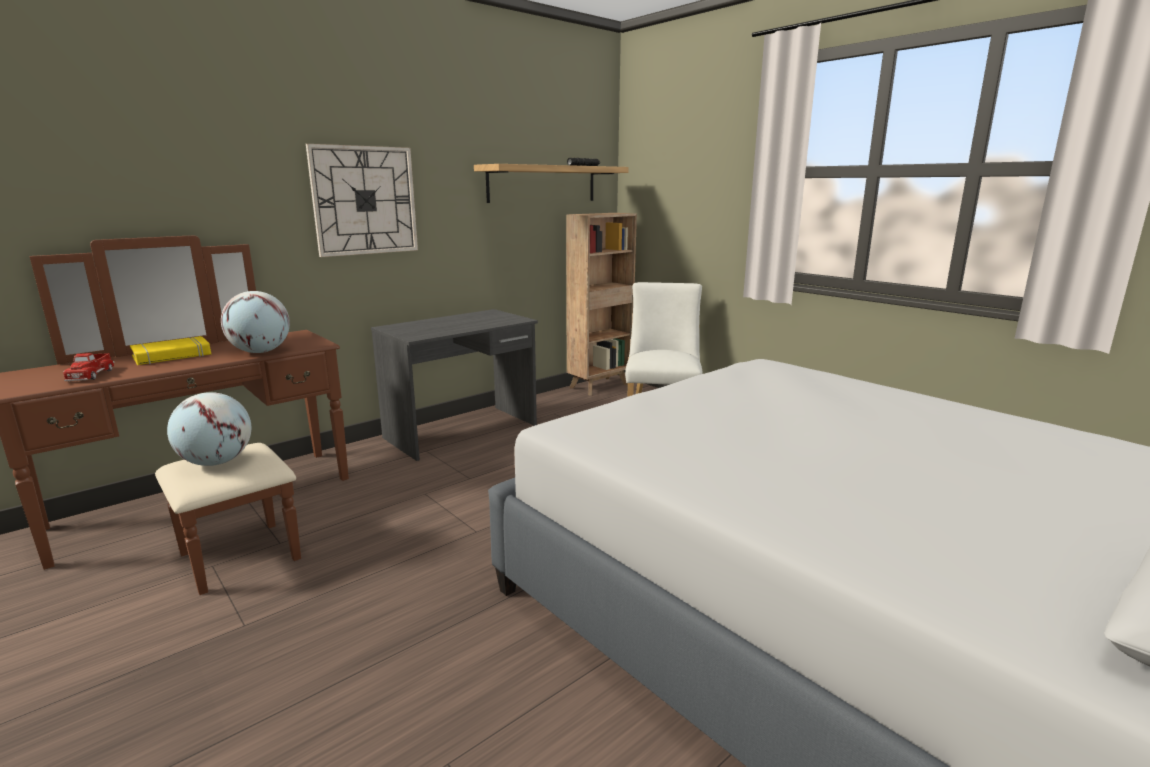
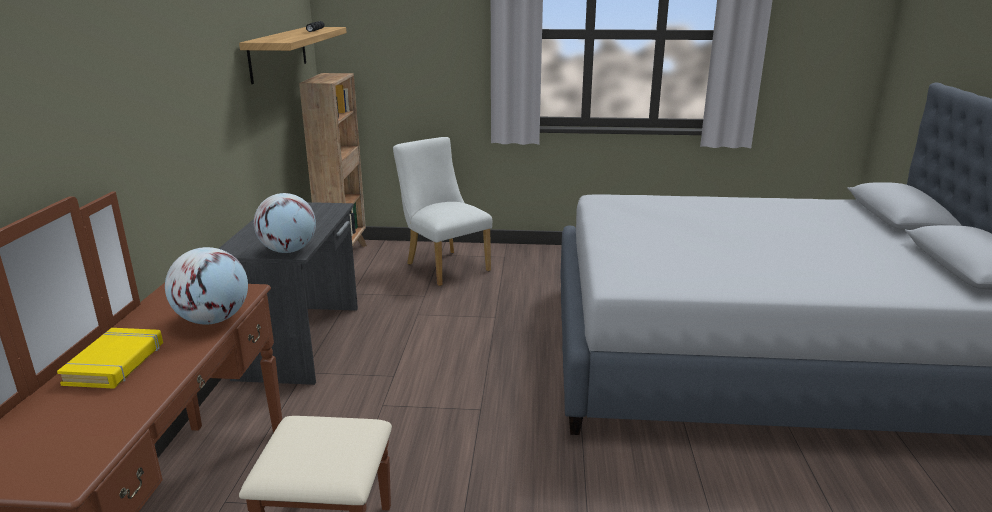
camera: 45 degrees left, 5 degrees up
toy truck [63,353,114,381] -> none
globe [167,392,251,466] -> globe moved to [254,193,316,253]
wall clock [306,144,418,257] -> none

